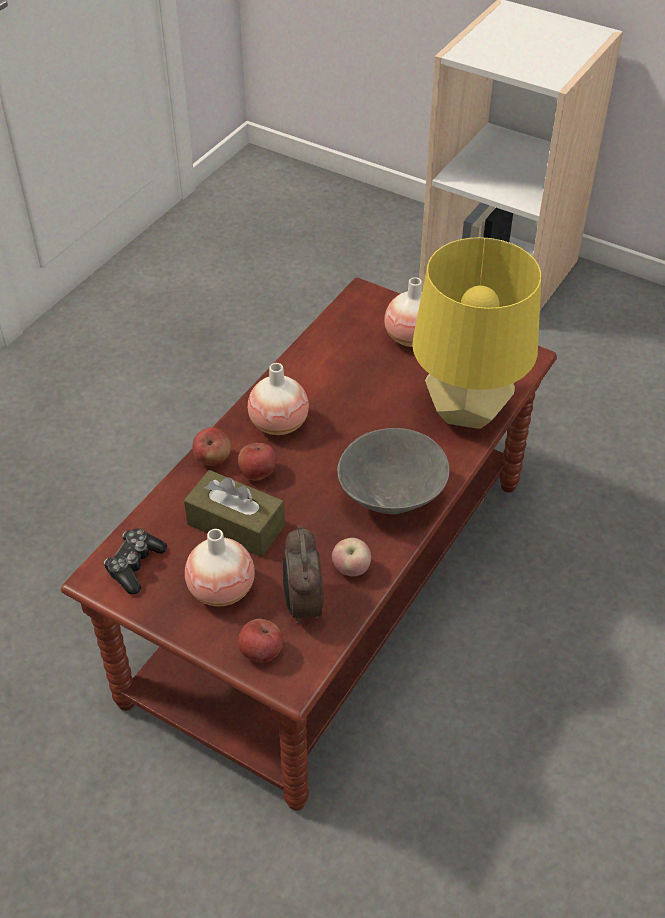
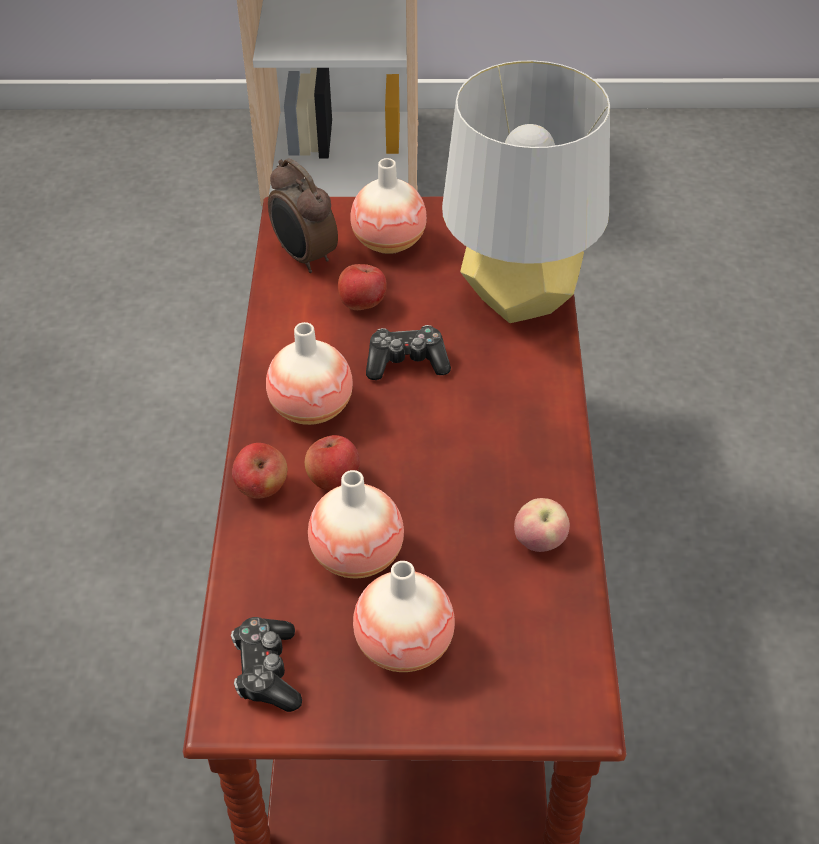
camera: 30 degrees left, 0 degrees up
brown tissue box [184,470,285,557] -> vase [308,470,404,578]
apple [238,619,283,663] -> apple moved to [338,264,387,310]
alarm clock [283,525,324,624] -> alarm clock moved to [268,158,338,273]
grey bowl [337,428,449,514] -> none
yellow table lamp [412,237,541,429] -> grey table lamp [442,60,610,323]
none -> game controller [366,325,451,380]

